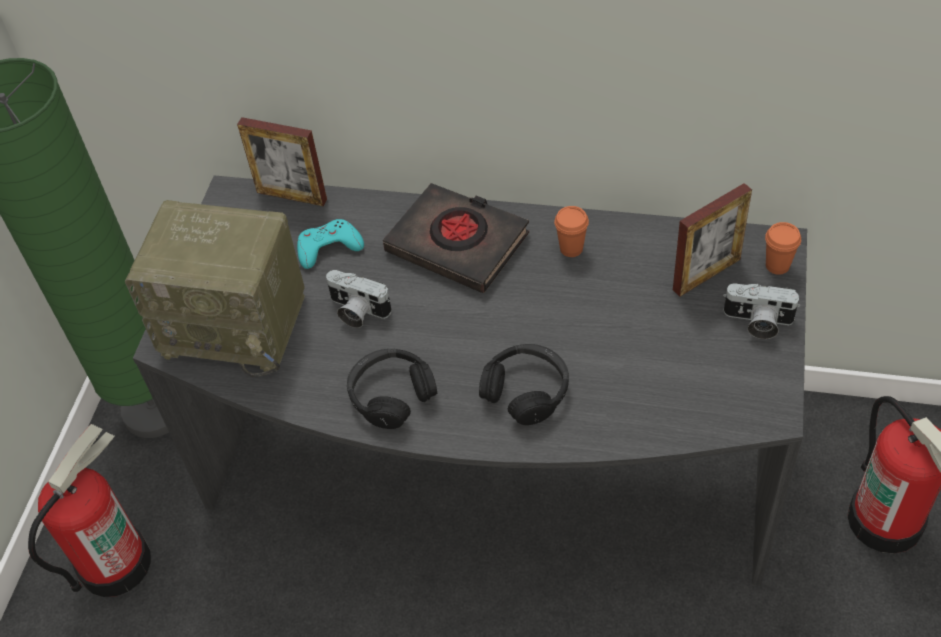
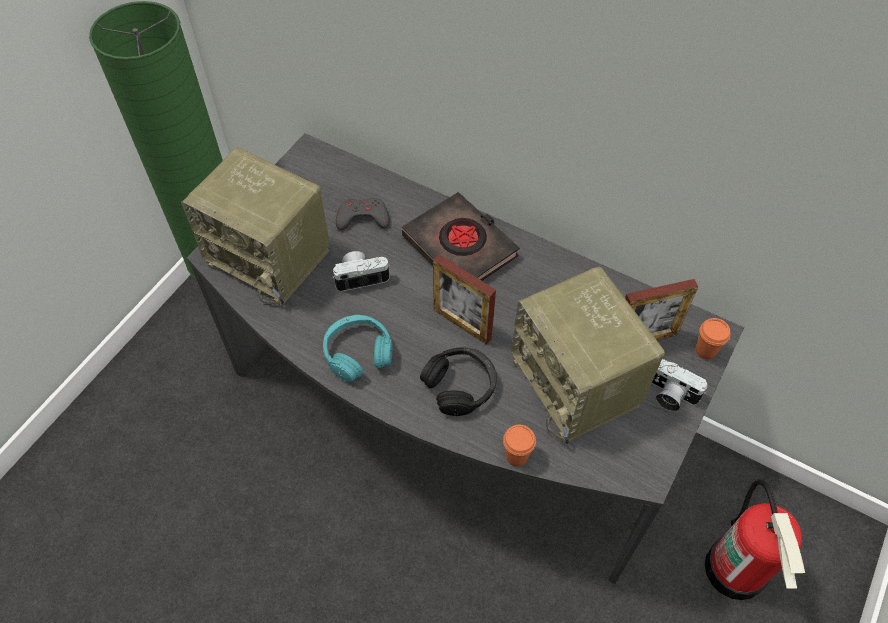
camera: 15 degrees right, 5 degrees up
fire extinguisher [28,424,151,597] -> none
picture frame [237,117,327,206] -> picture frame moved to [433,254,496,345]
turquoise game controller [297,219,364,269] -> grey game controller [336,198,390,230]
camera [326,270,392,328] -> camera turned 120 degrees clockwise [332,251,391,292]
black headphones [347,349,437,429] -> turquoise headphones [323,315,393,382]
orange cup [554,206,589,257] -> orange cup moved to [503,425,536,466]
none -> radio [511,267,665,444]

